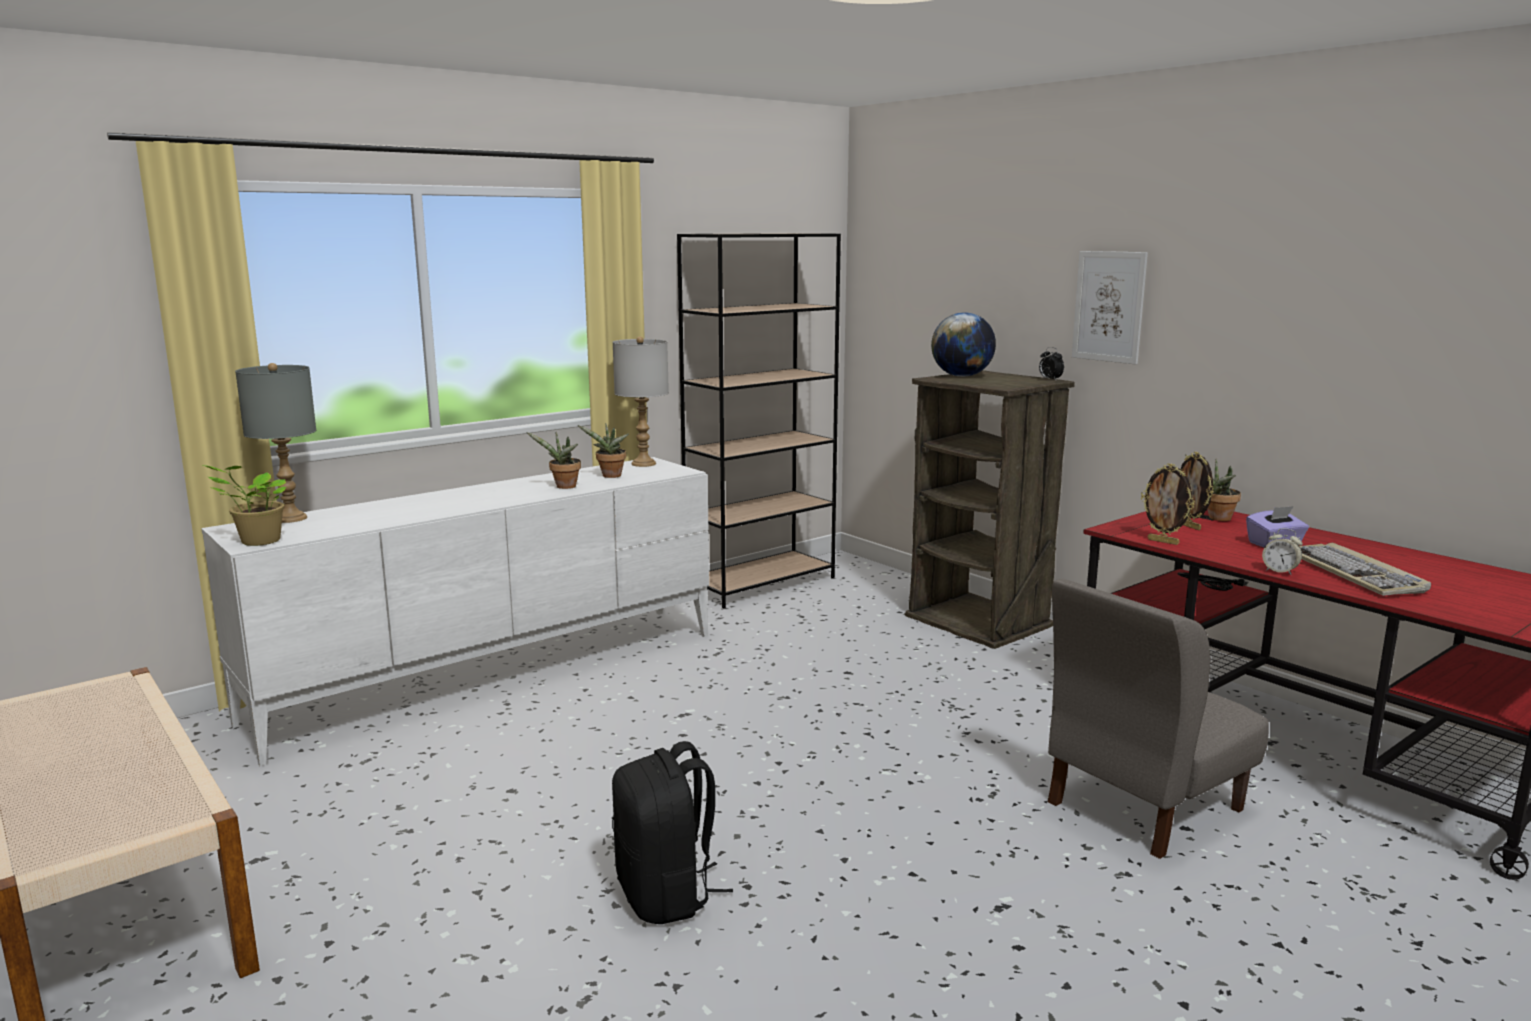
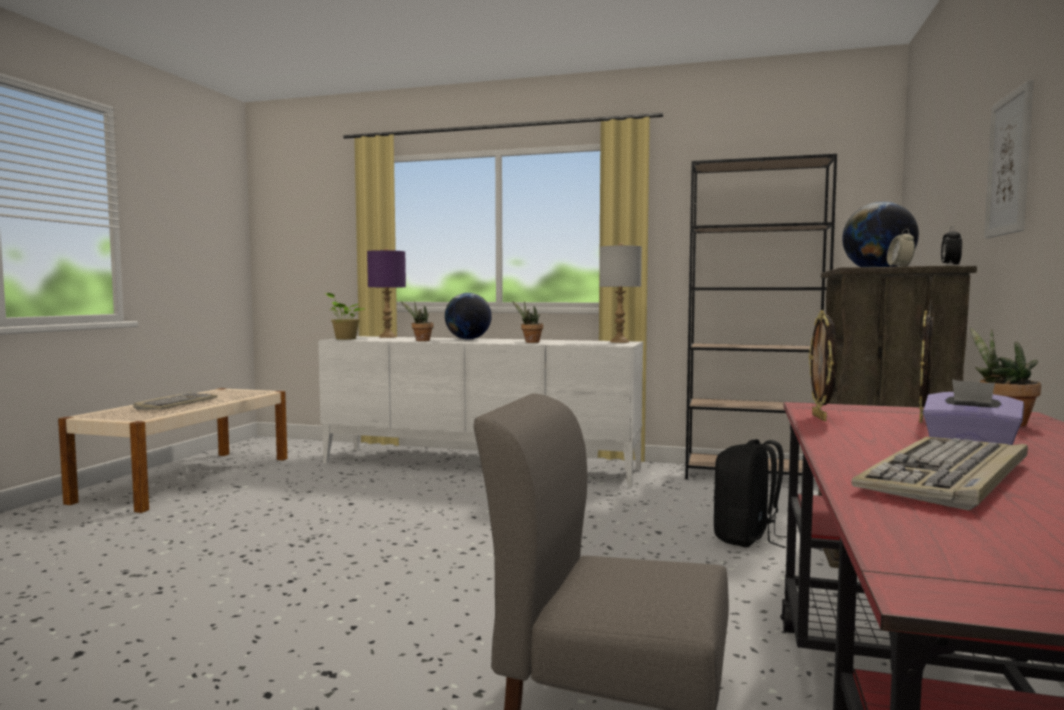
camera: 55 degrees right, 10 degrees down
grey table lamp [235,363,316,523] -> purple table lamp [367,248,406,338]
potted plant [578,424,629,478] -> potted plant moved to [401,301,433,341]
black backpack [612,741,733,924] -> black backpack moved to [714,439,787,548]
alarm clock [1262,528,1303,575] -> alarm clock moved to [887,229,915,267]
none -> keyboard [133,392,218,410]
none -> globe [445,293,492,340]

